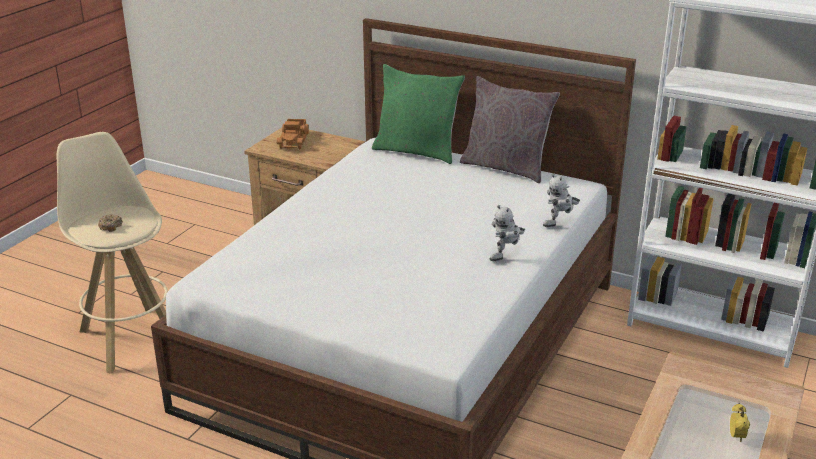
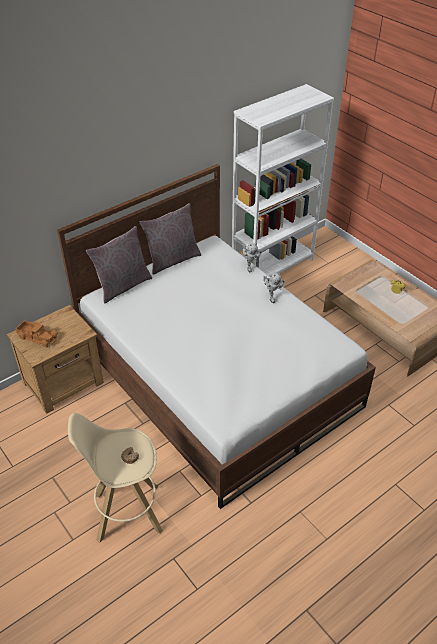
camera: 65 degrees left, 15 degrees up
green pillow [372,64,465,164] -> grey pillow [86,226,152,304]

